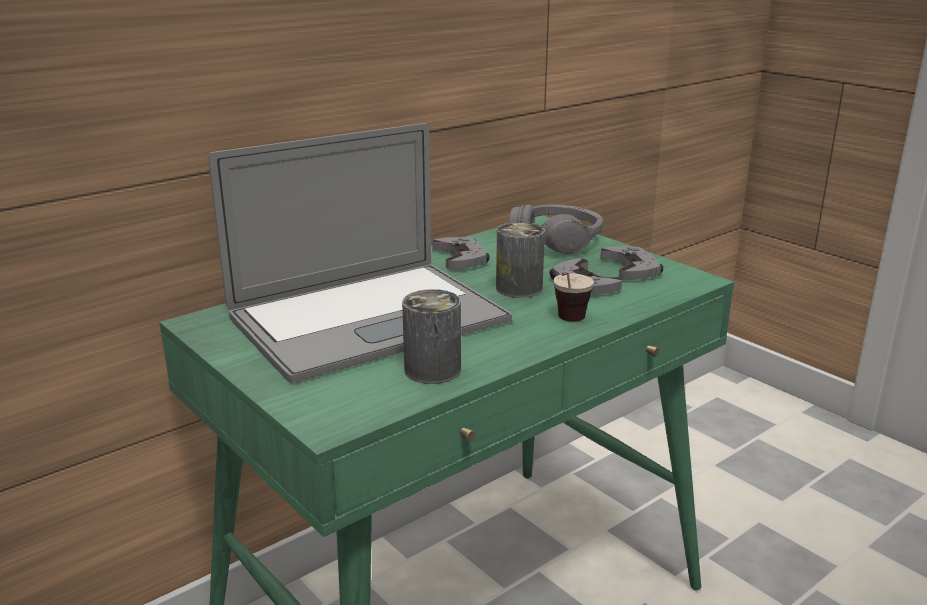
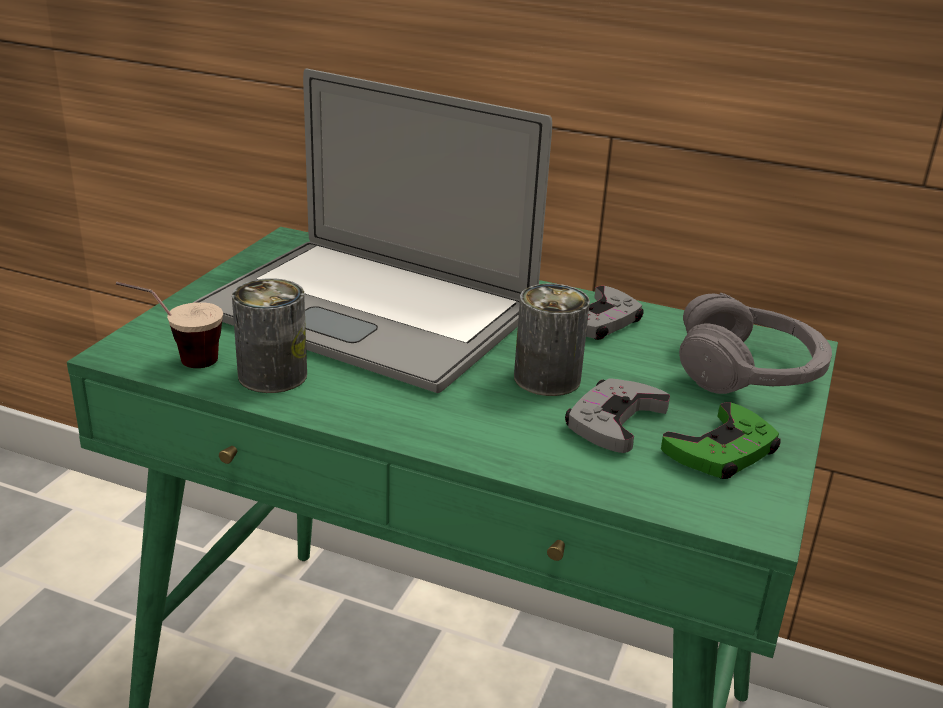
camera: 60 degrees right, 5 degrees up
cup [553,272,594,322] -> cup moved to [116,282,223,368]
grey game controller [600,246,663,280] -> green game controller [661,402,780,479]

